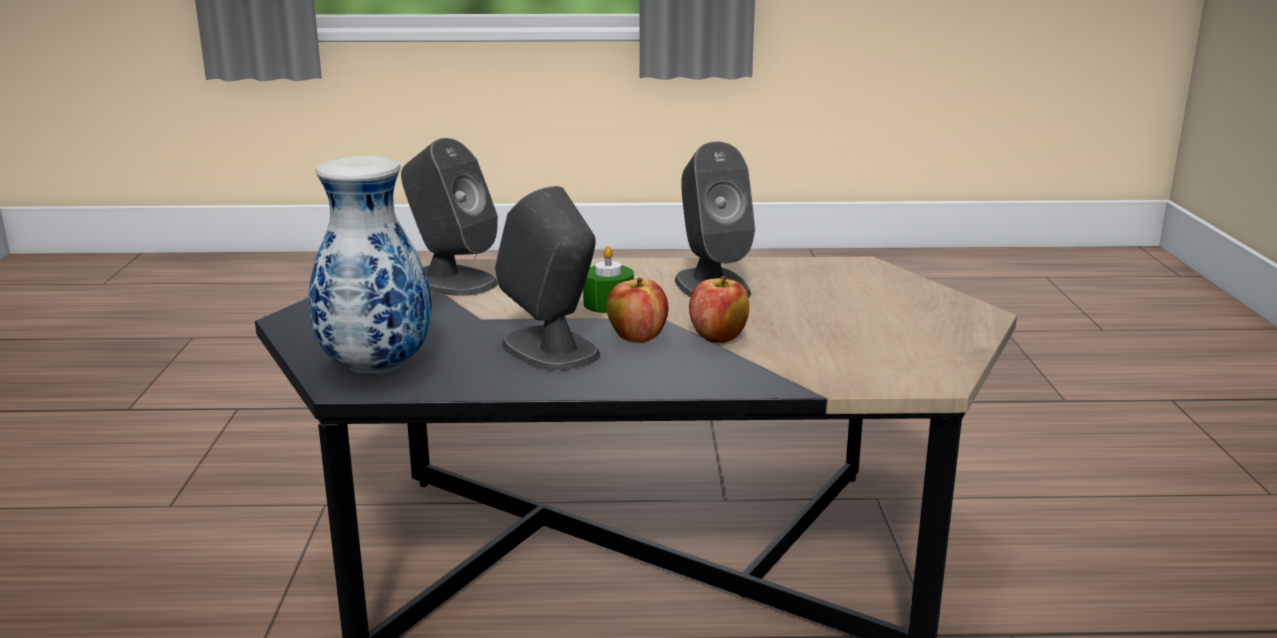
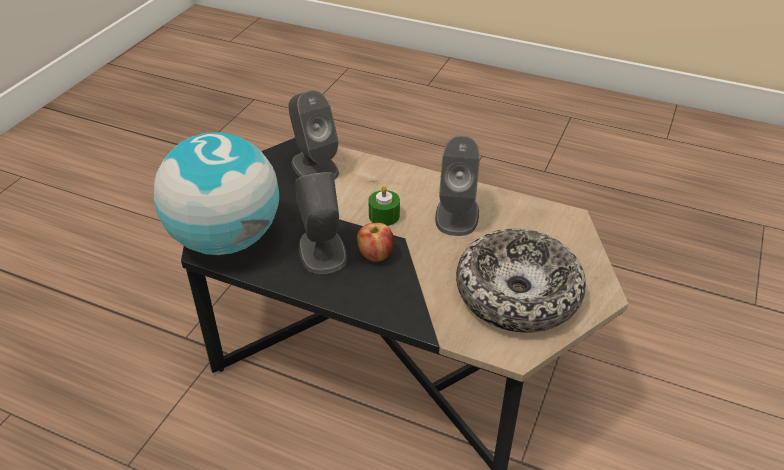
camera: 25 degrees right, 20 degrees up
vase [309,156,432,375] -> globe [154,132,279,255]
apple [689,276,749,343] -> none
none -> bowl [456,229,586,333]

